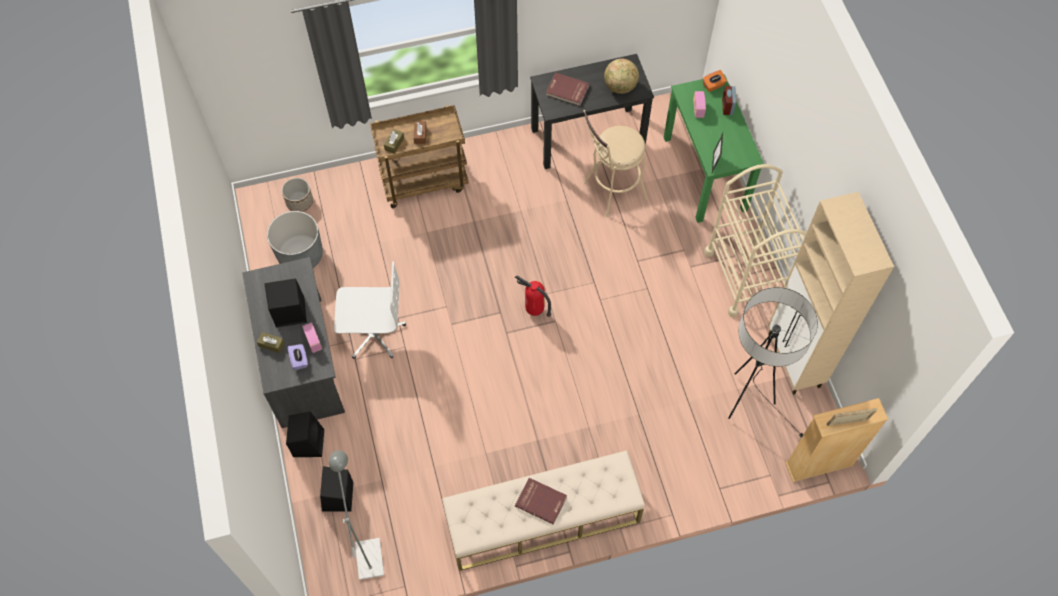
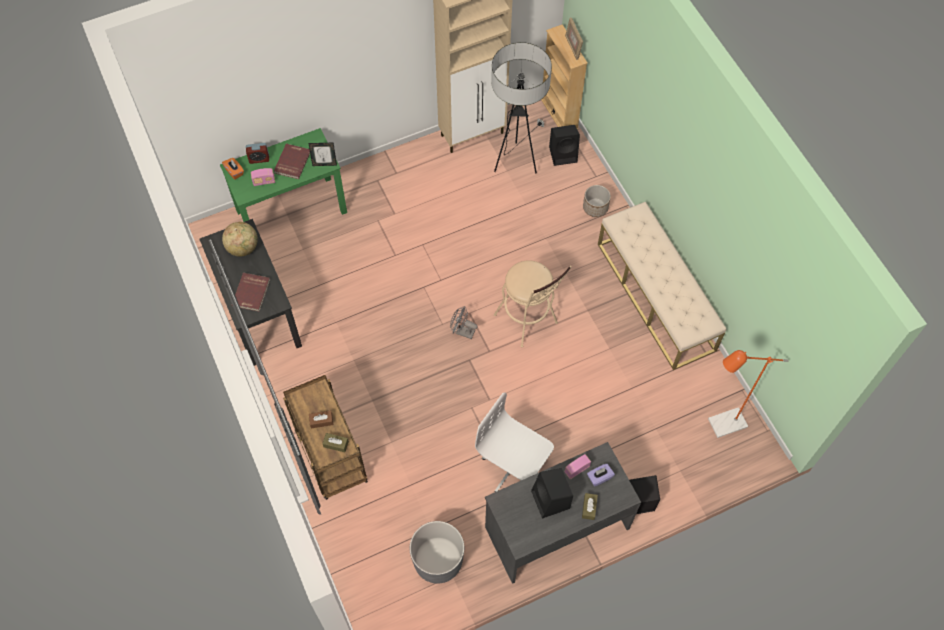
camera: 100 degrees left, 0 degrees up
planter [282,178,313,212] -> planter moved to [583,185,611,217]
black speaker [320,466,353,511] -> black speaker moved to [549,125,580,166]
grey floor lamp [329,450,384,580] -> orange floor lamp [708,350,789,438]
white office chair [334,261,406,359] -> white office chair turned 45 degrees counterclockwise [475,393,554,492]
fire extinguisher [515,275,551,317] -> grey fan [450,306,478,339]
red book [515,478,567,525] -> red book moved to [274,144,310,179]
beige stool [584,110,647,217] -> beige stool moved to [494,260,572,347]
beige cart [704,164,807,317] -> none

